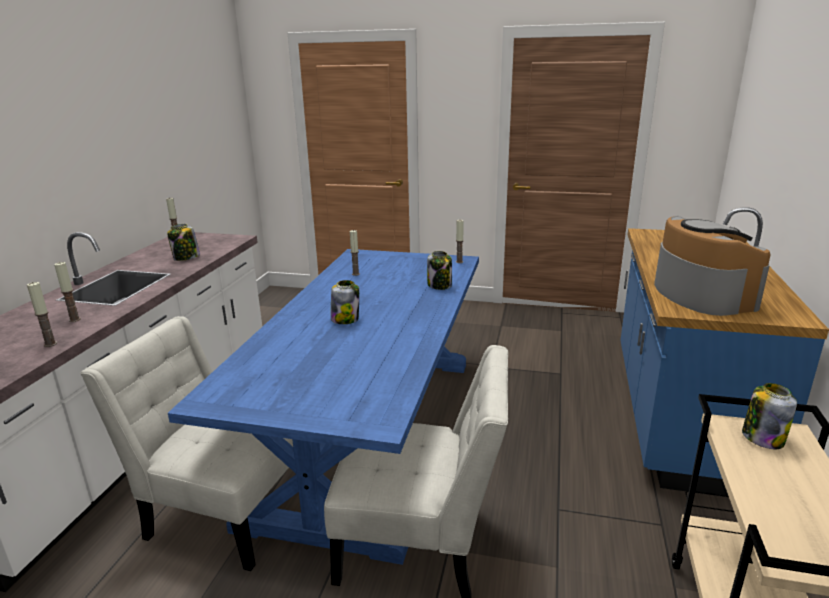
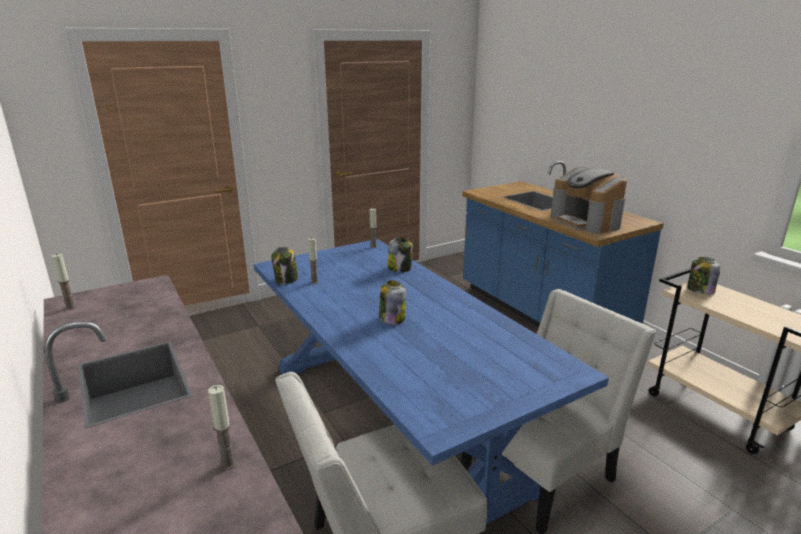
camera: 45 degrees left, 0 degrees up
candle [54,262,81,322] -> none
jar [167,224,200,261] -> jar moved to [271,247,298,285]
coffee machine [654,216,771,316] -> coffee machine turned 150 degrees counterclockwise [551,167,627,234]

